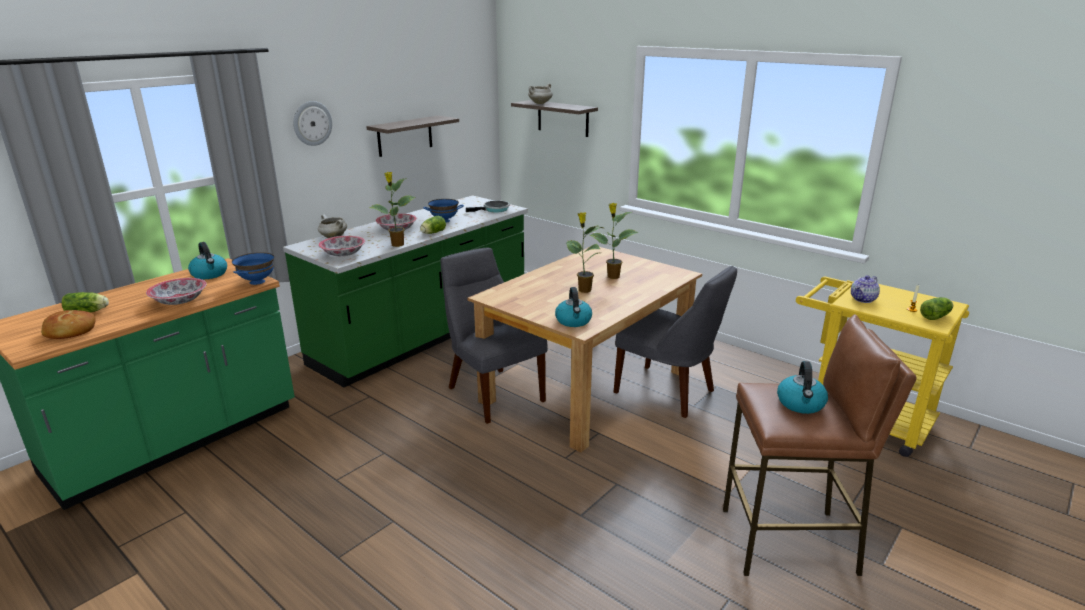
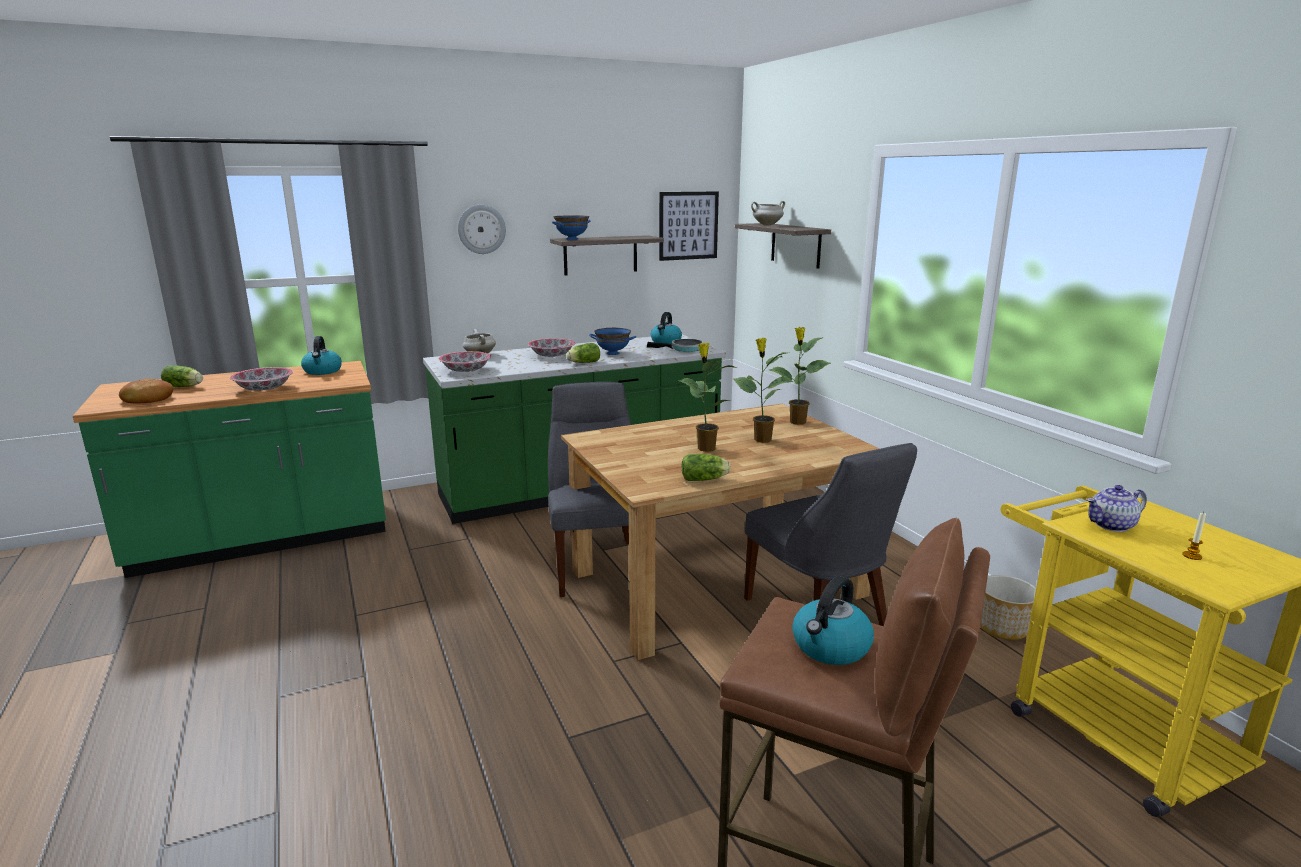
camera: 25 degrees right, 5 degrees down
blue bowl [232,252,274,285] -> blue bowl moved to [552,215,590,240]
potted plant [369,172,415,247] -> potted plant moved to [769,327,831,425]
kettle [555,287,592,327] -> kettle moved to [651,312,682,344]
lettuce [920,297,953,320] -> lettuce moved to [682,454,731,481]
none -> picture [659,191,719,261]
none -> planter [980,575,1036,640]

